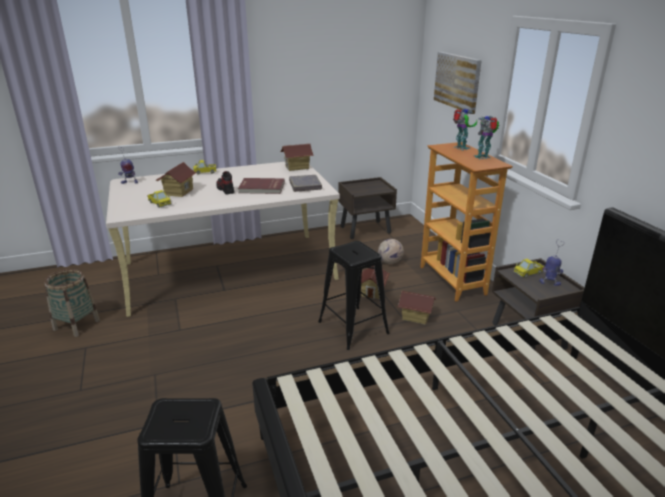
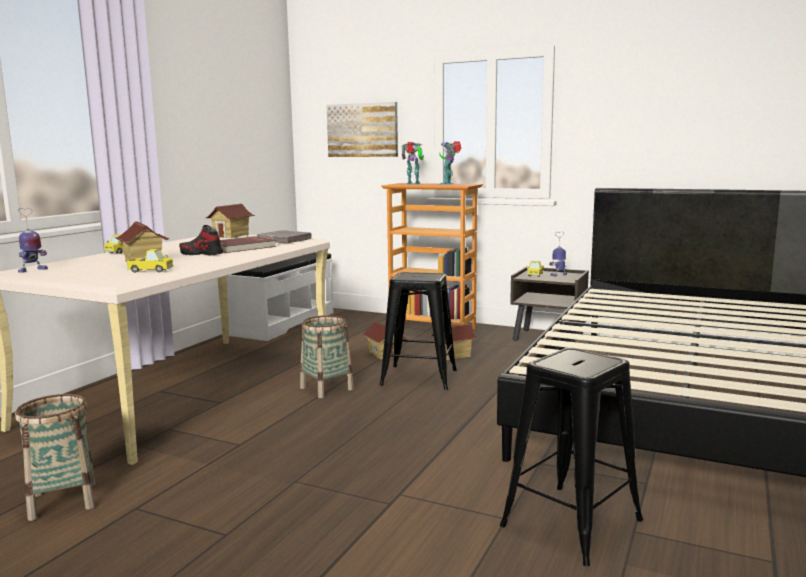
camera: 45 degrees left, 15 degrees down
brown nightstand [338,177,397,239] -> white bench [227,252,333,341]
football [378,239,404,264] -> none
none -> basket [300,315,354,398]

